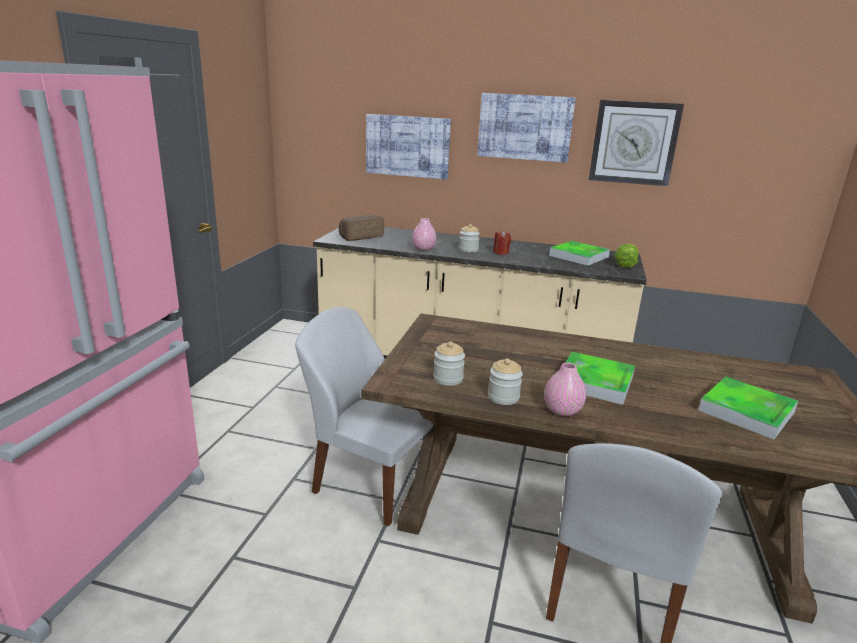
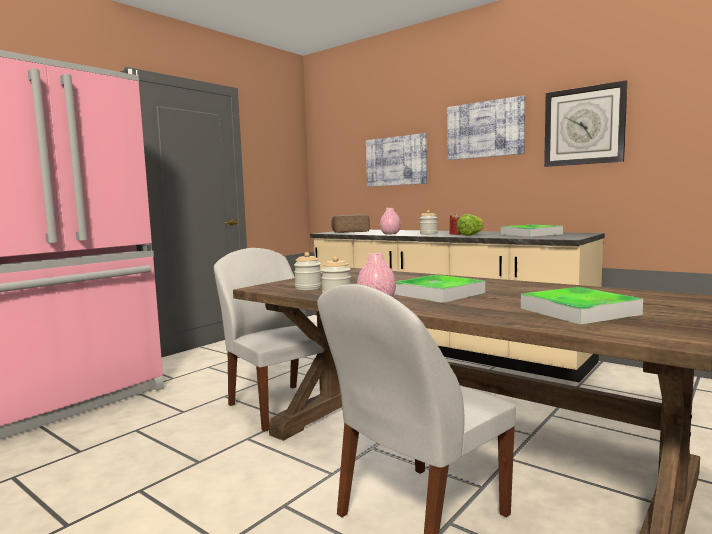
camera: 25 degrees right, 15 degrees down
lettuce [614,244,639,268] -> lettuce moved to [457,214,483,236]

